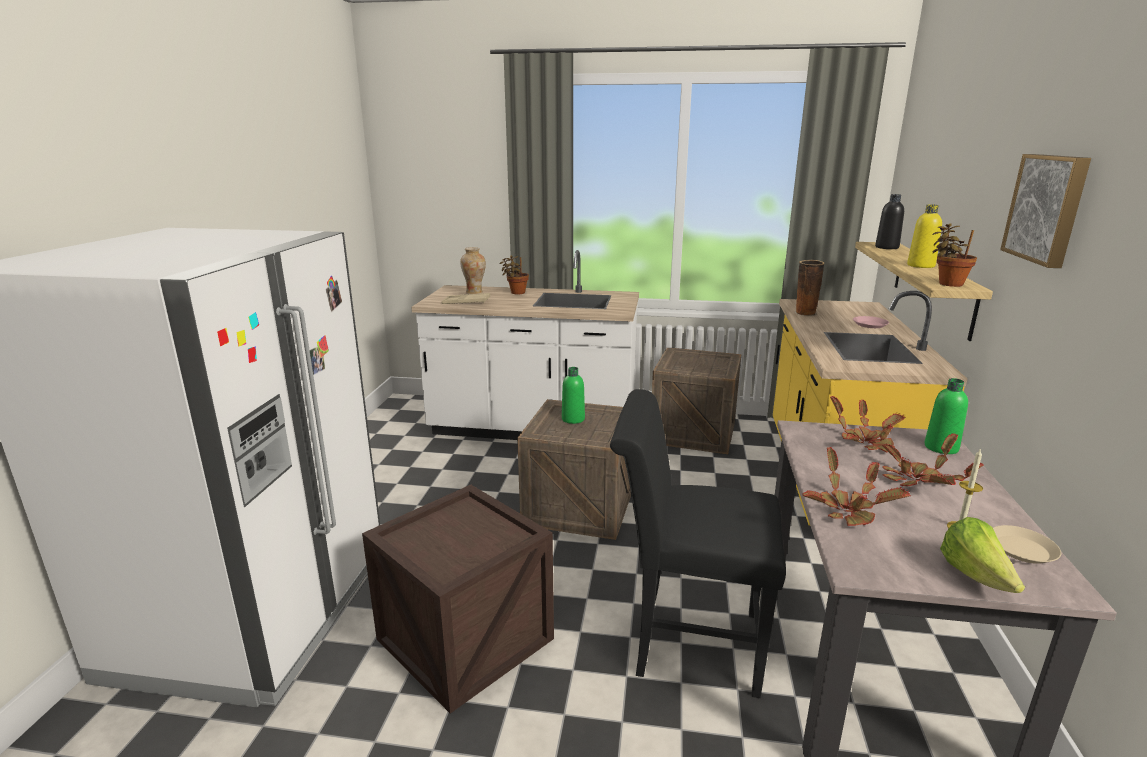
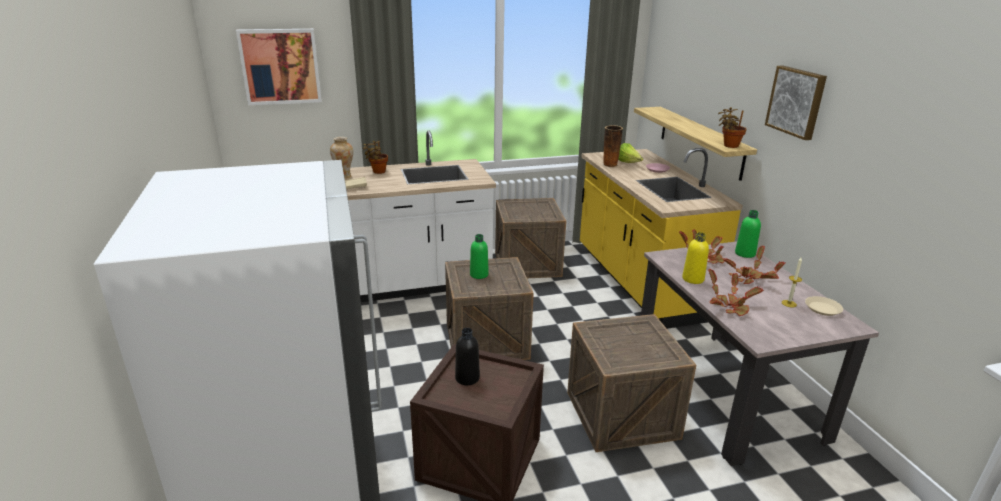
camera: 25 degrees left, 5 degrees up
black chair [610,389,786,698] -> crate [567,314,696,452]
black bottle [875,194,904,249] -> black bottle moved to [455,328,480,385]
yellow bottle [907,204,942,268] -> yellow bottle moved to [682,232,709,284]
lettuce [940,517,1025,593] -> lettuce moved to [618,143,643,163]
none -> picture [236,29,322,105]

